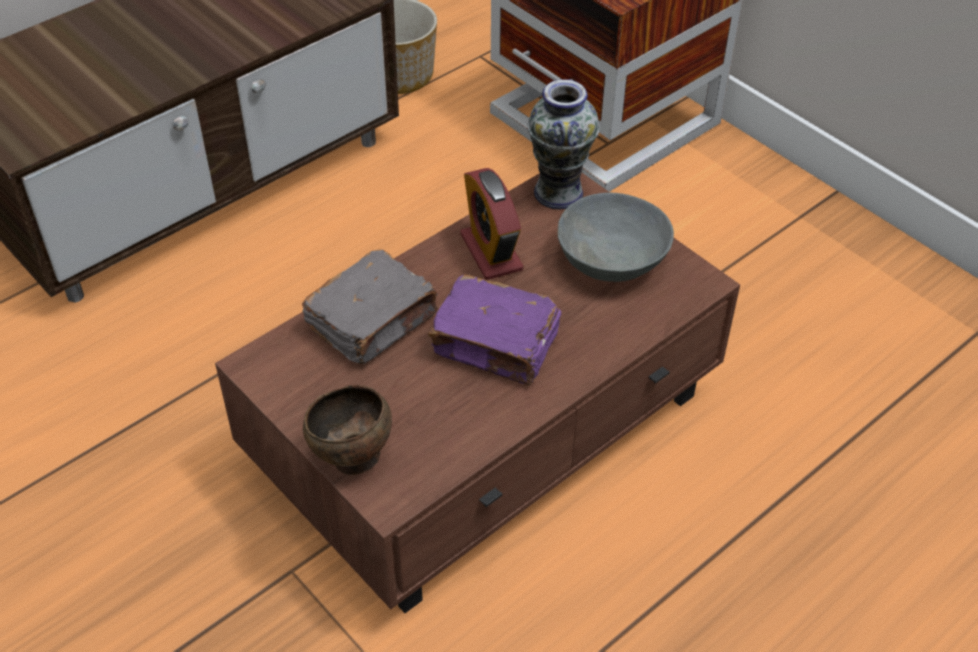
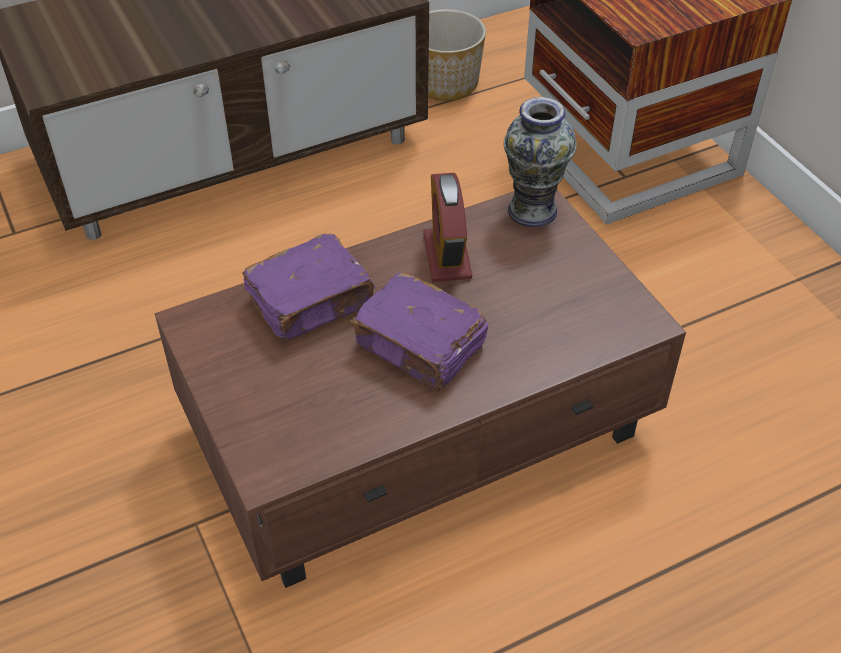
camera: 15 degrees right, 0 degrees up
grey book [302,250,438,364] -> purple book [242,234,376,340]
brown bowl [303,385,392,475] -> none
grey bowl [558,193,674,282] -> none

